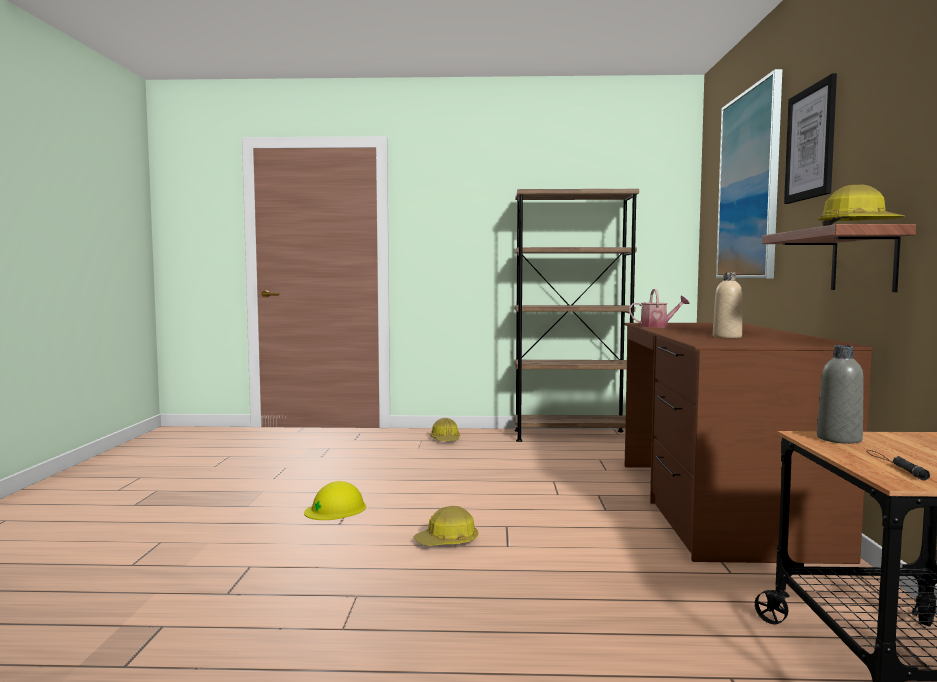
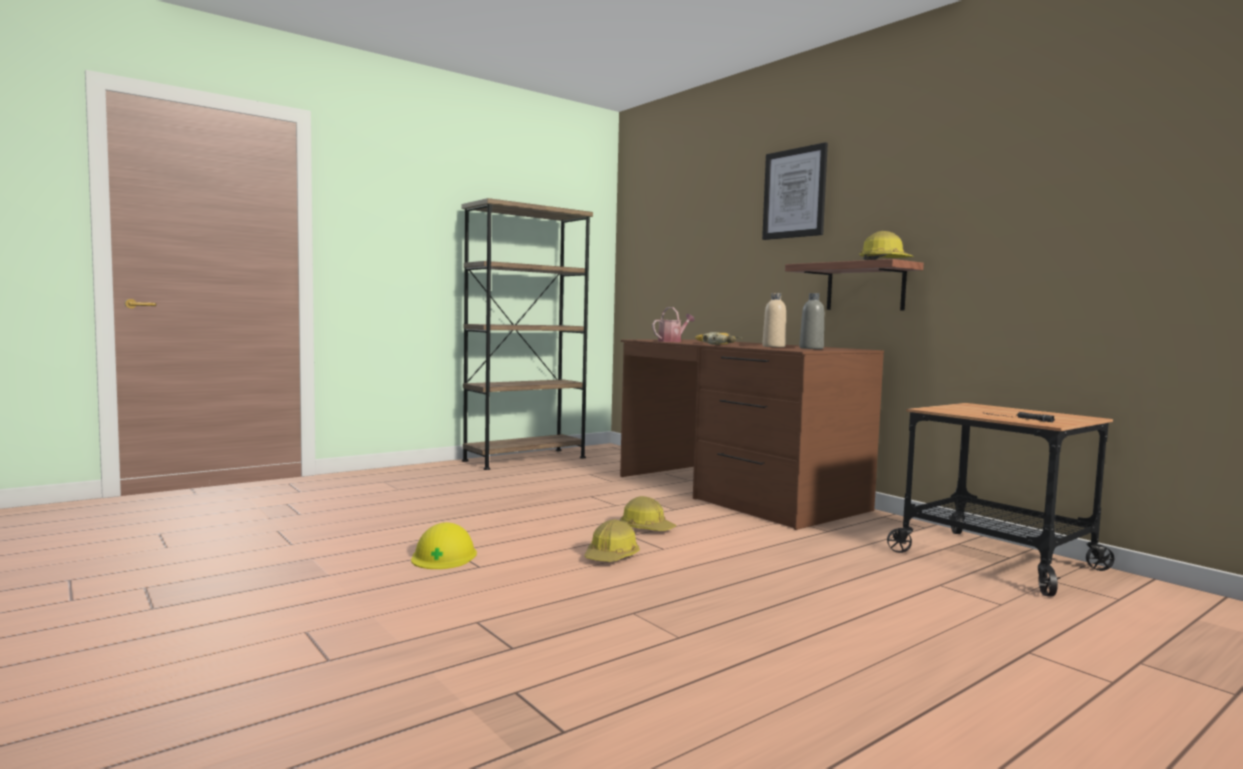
camera: 40 degrees left, 0 degrees up
hard hat [430,418,460,441] -> hard hat moved to [620,496,676,531]
picture [716,69,783,279] -> none
grey bottle [817,345,864,444] -> grey bottle moved to [799,293,824,349]
none -> power drill [695,332,743,345]

